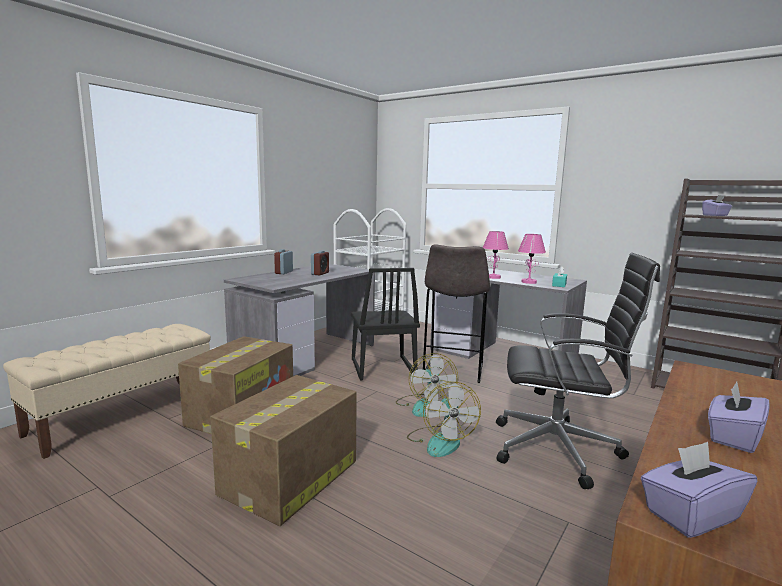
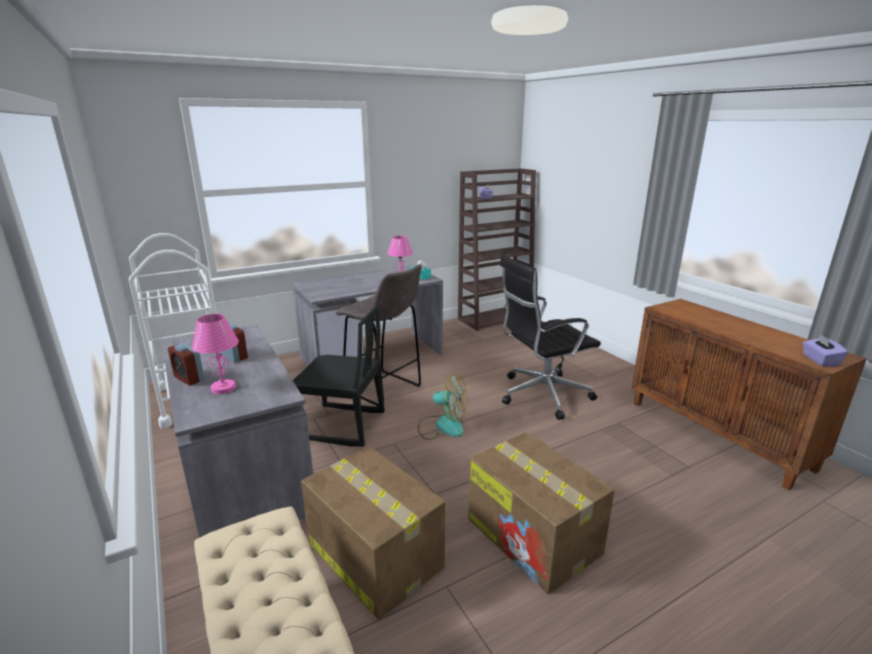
camera: 65 degrees left, 10 degrees up
fan [407,382,481,457] -> none
pink table lamp [483,231,509,279] -> pink table lamp moved to [192,314,239,394]
black office chair [496,253,660,489] -> black office chair turned 150 degrees counterclockwise [500,254,601,420]
purple tissue box [708,381,770,453] -> none

